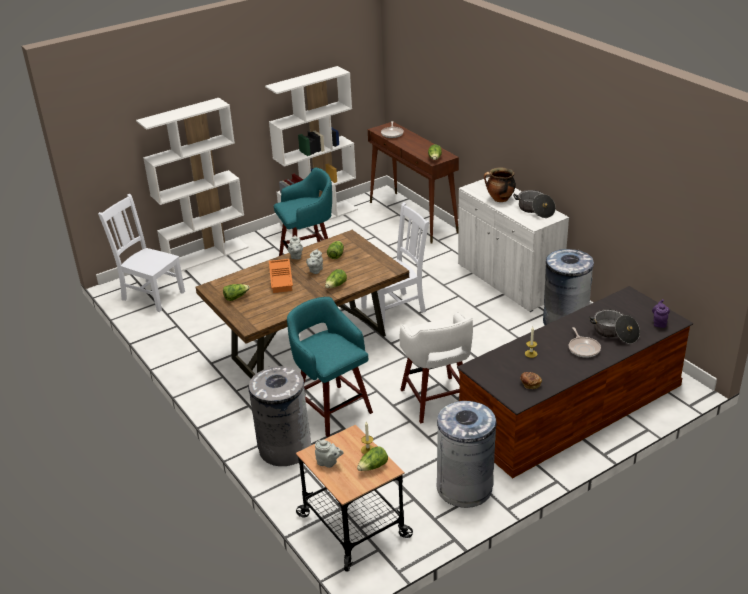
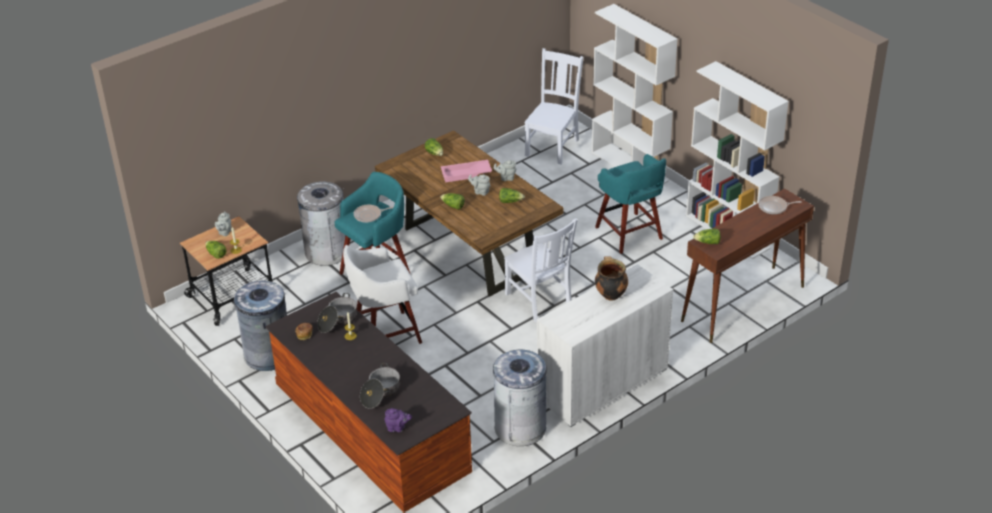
camera: 85 degrees right, 5 degrees up
orange tray [269,259,293,293] -> pink tray [441,160,492,182]
cooking pot [513,190,556,218] -> cooking pot moved to [317,293,357,333]
frying pan [569,327,601,358] -> frying pan moved to [353,205,394,223]

